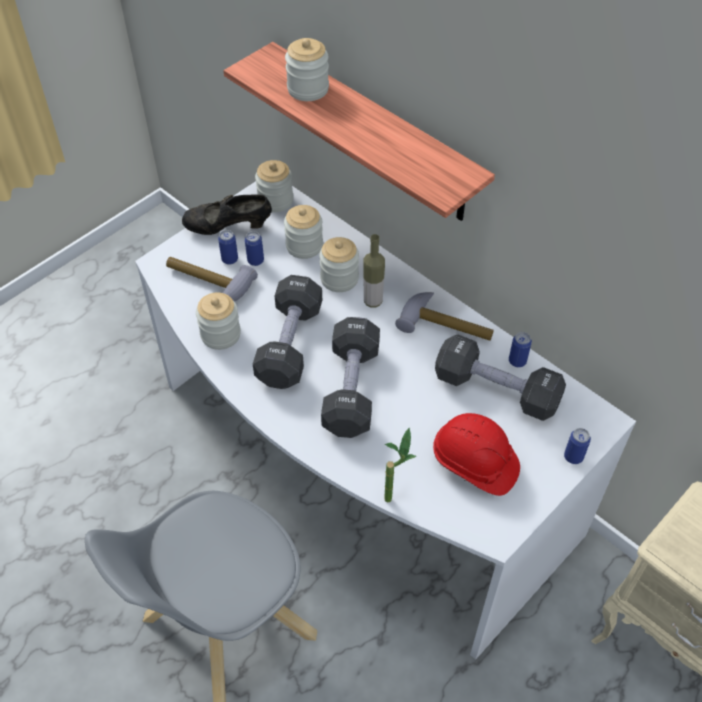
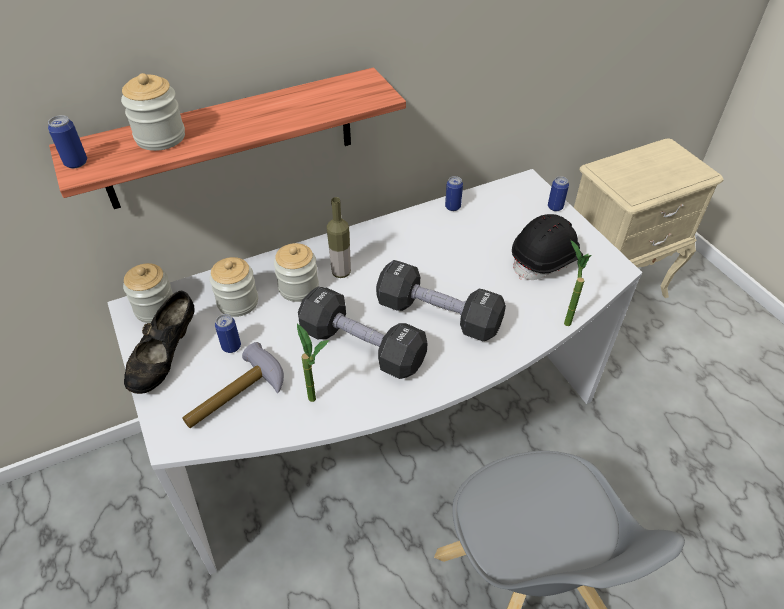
camera: 70 degrees left, 5 degrees down
jar [196,292,241,350] -> potted plant [297,324,329,402]
can [218,230,238,265] -> can moved to [48,115,87,169]
hammer [395,292,494,341] -> none
red hard hat [433,413,520,496] -> black hard hat [512,214,583,280]
black dumbbell [435,335,566,421] -> none

